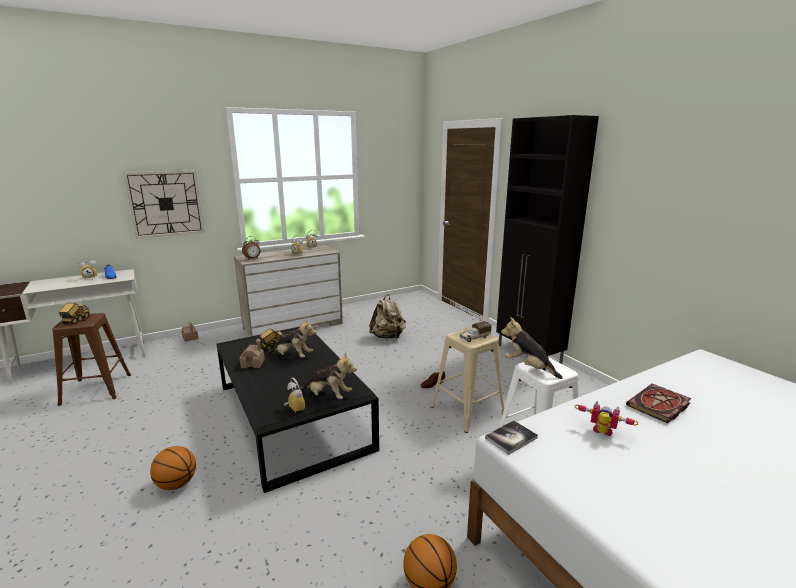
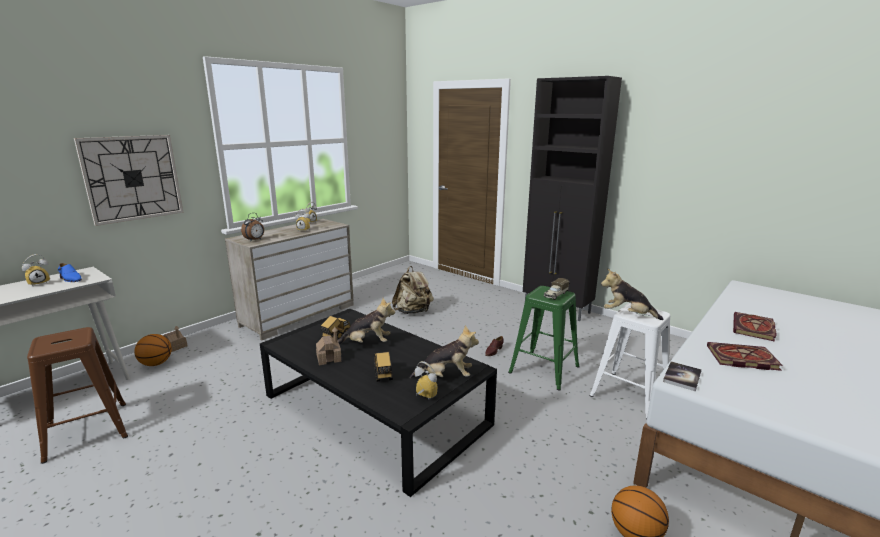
camera: 20 degrees left, 0 degrees up
toy truck [59,303,90,324] -> toy truck moved to [374,352,393,382]
basketball [150,446,196,490] -> basketball moved to [134,334,172,366]
beige stool [430,327,504,433] -> green stool [508,286,580,390]
toy robot [575,401,638,436] -> book [707,342,783,371]

